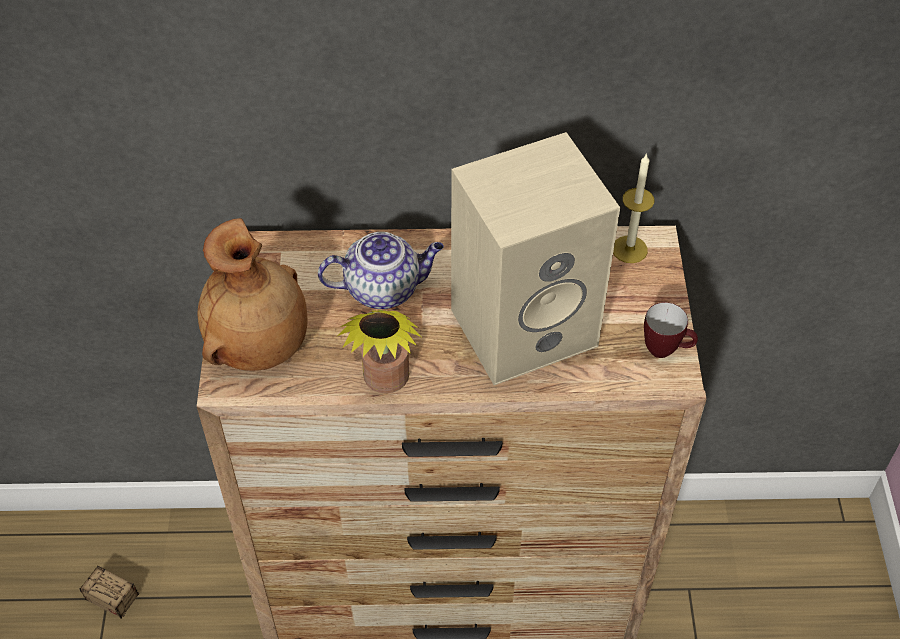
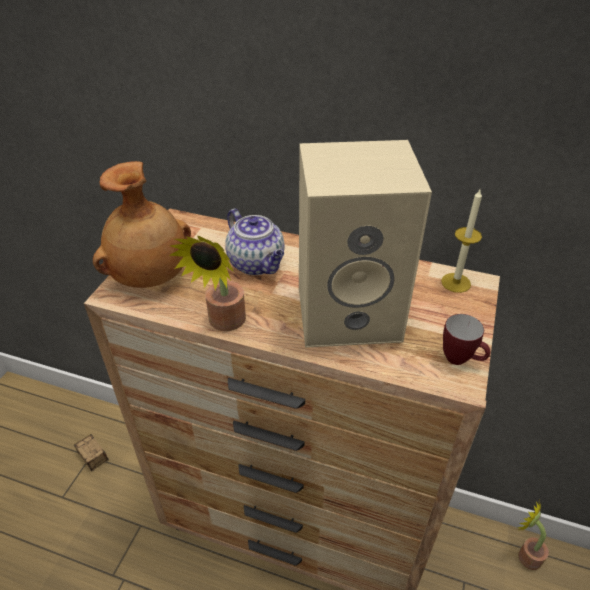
camera: 20 degrees right, 10 degrees down
teapot [318,232,444,309] -> teapot turned 45 degrees clockwise [225,209,285,275]
none -> potted plant [516,499,549,570]

